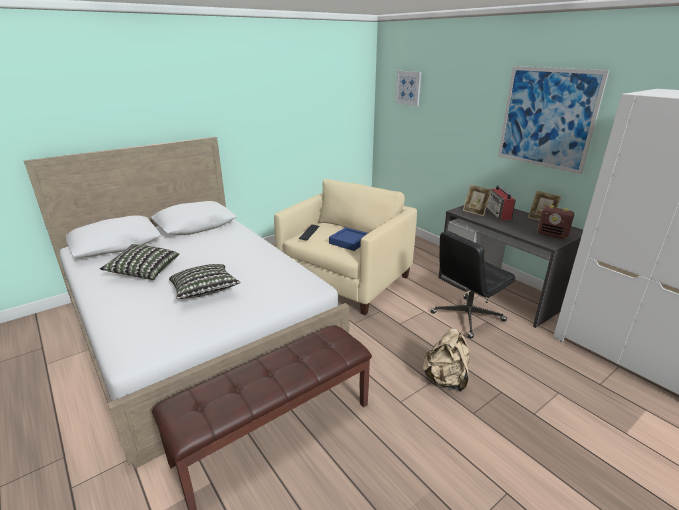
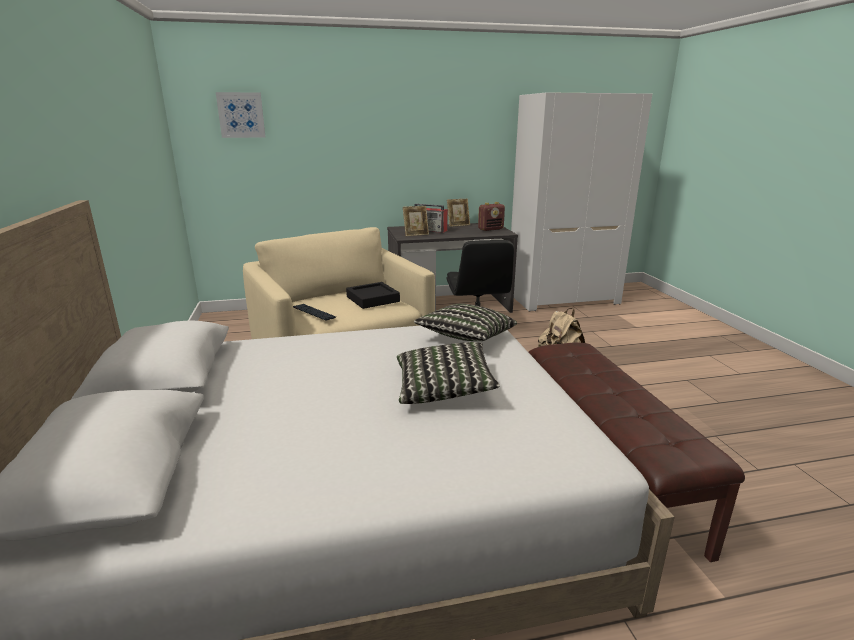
camera: 65 degrees left, 5 degrees down
pillow [100,244,179,280] -> pillow moved to [414,304,517,342]
blue tray [329,227,368,251] -> black tray [346,282,400,309]
picture [498,66,609,174] -> none

